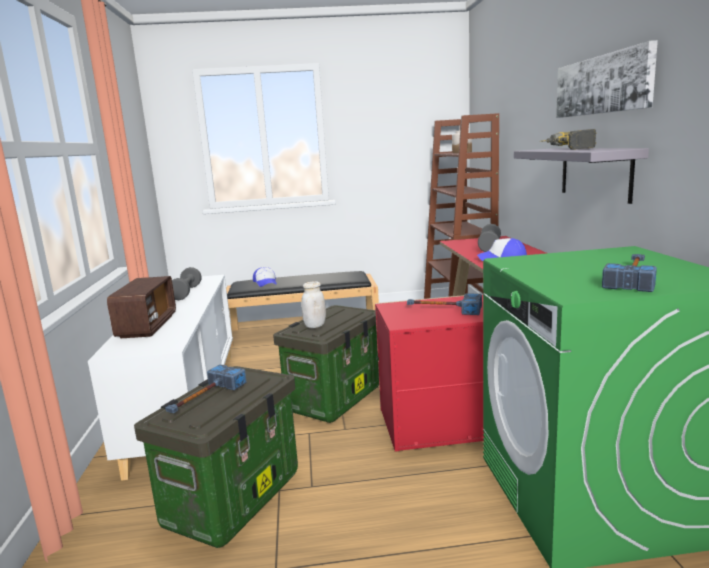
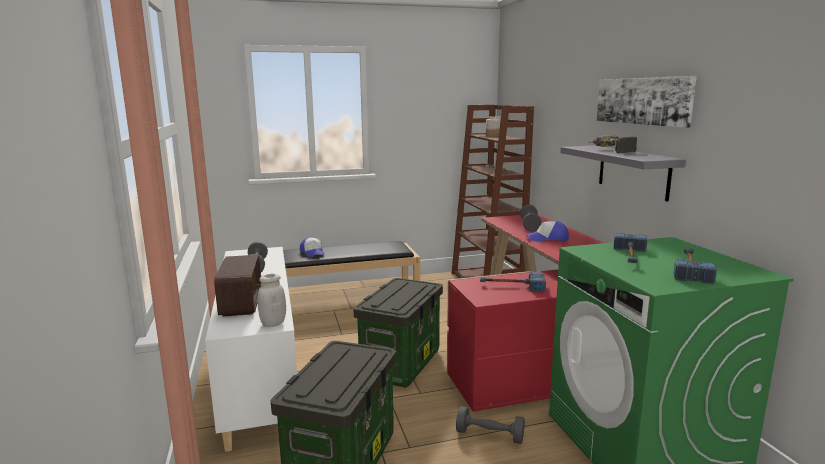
camera: 10 degrees left, 0 degrees up
hammer [165,364,246,413] -> hammer moved to [614,233,647,263]
white jar [301,281,326,328] -> white jar moved to [257,274,286,327]
none -> grey dumbbell [456,406,525,444]

